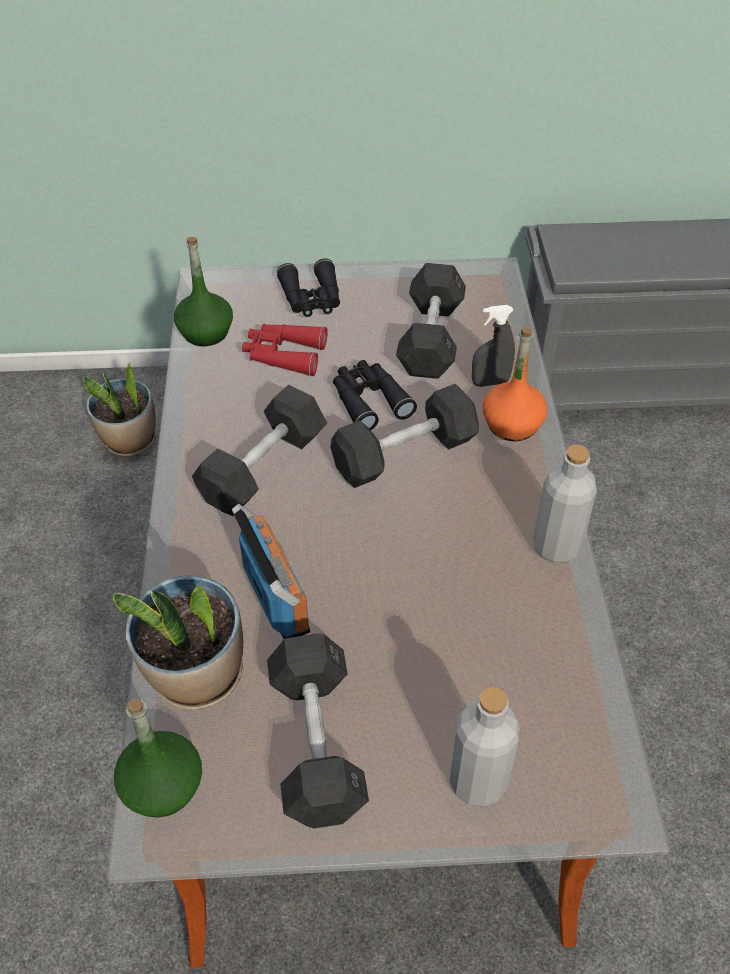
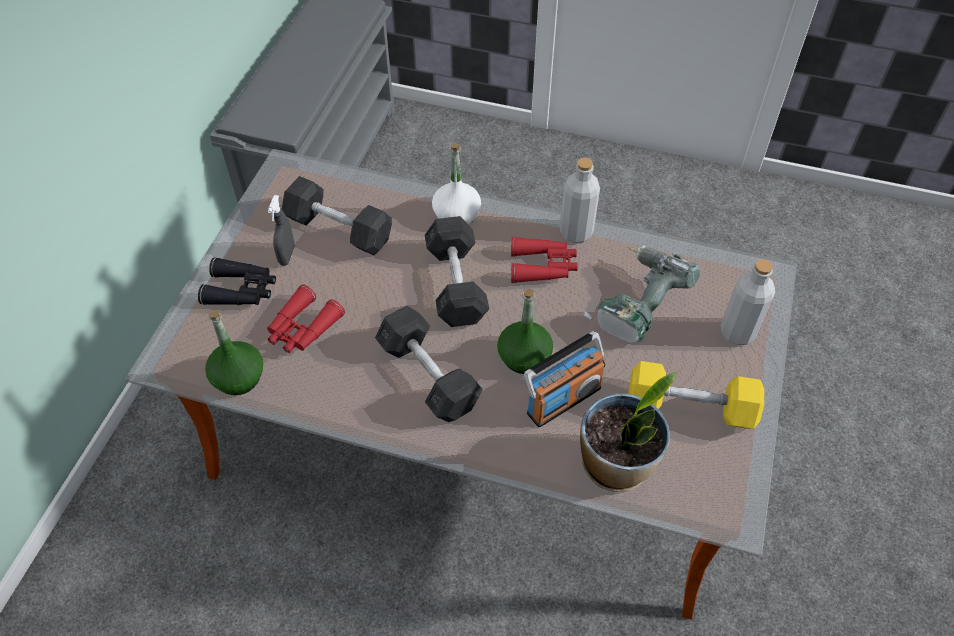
camera: 70 degrees left, 5 degrees up
potted plant [83,363,156,457] -> none
green bottle [114,699,202,817] -> green bottle moved to [497,289,553,374]
radio [232,504,310,639] -> radio turned 150 degrees clockwise [524,331,605,427]
grey dumbbell [267,634,369,828] -> yellow dumbbell [628,361,764,429]
black binoculars [333,360,417,430] -> none
grey spray bottle [472,305,515,387] -> grey spray bottle moved to [268,195,295,266]
orange bottle [483,327,548,441] -> white bottle [432,143,481,225]
none -> red binoculars [511,237,578,283]
none -> power drill [584,245,700,342]

